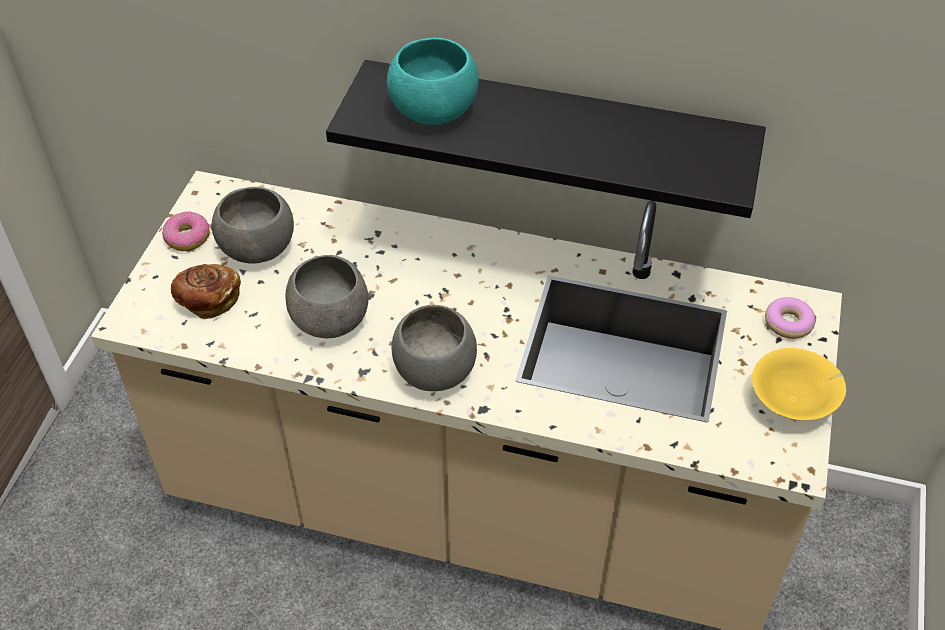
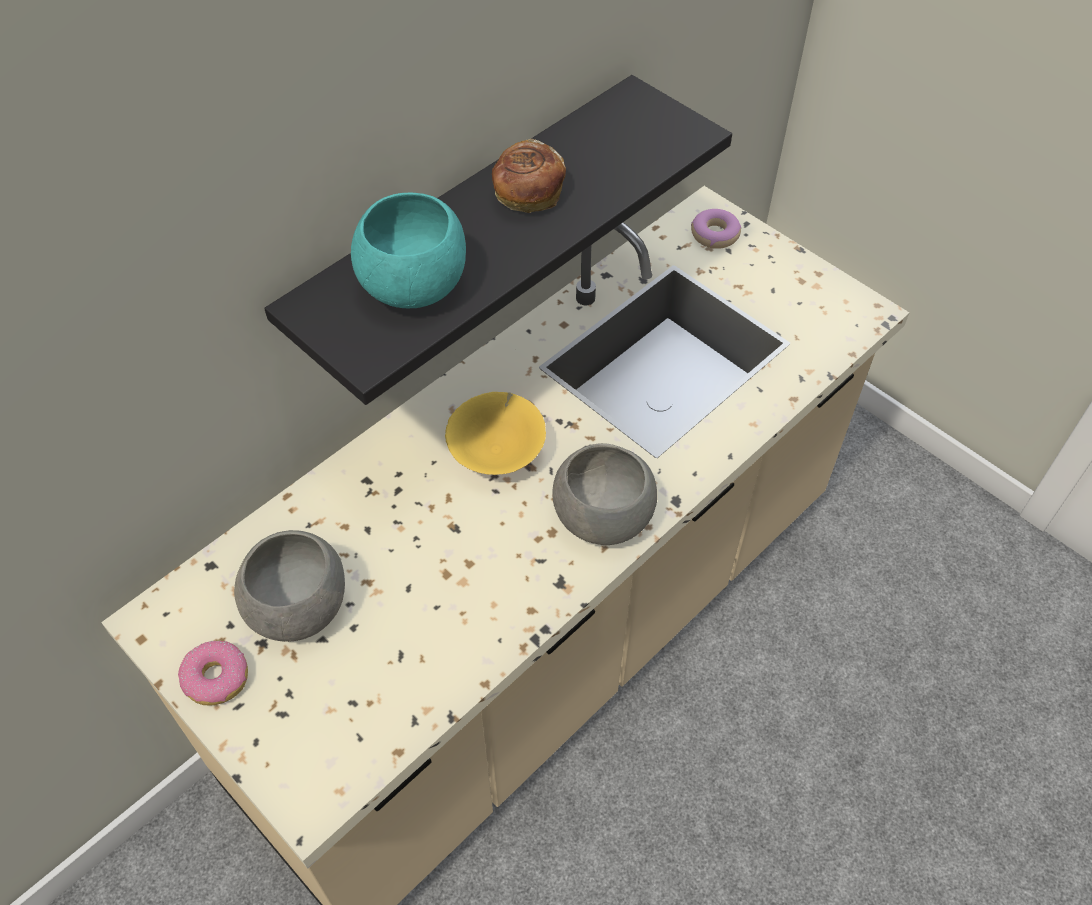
camera: 60 degrees left, 5 degrees up
bread [171,264,241,319] -> bread moved to [492,139,566,213]
grey bowl [285,255,368,338] -> none
yellow bowl [752,348,846,421] -> yellow bowl moved to [445,392,546,475]

